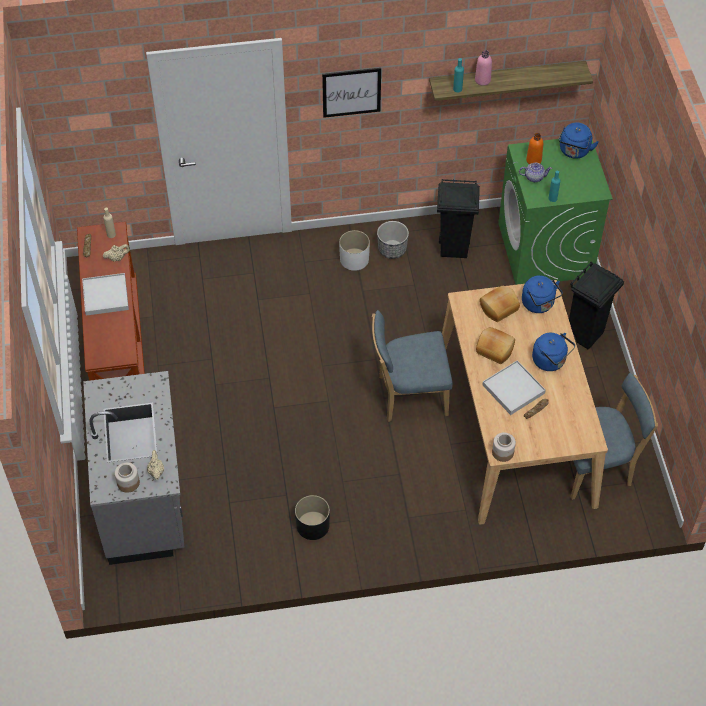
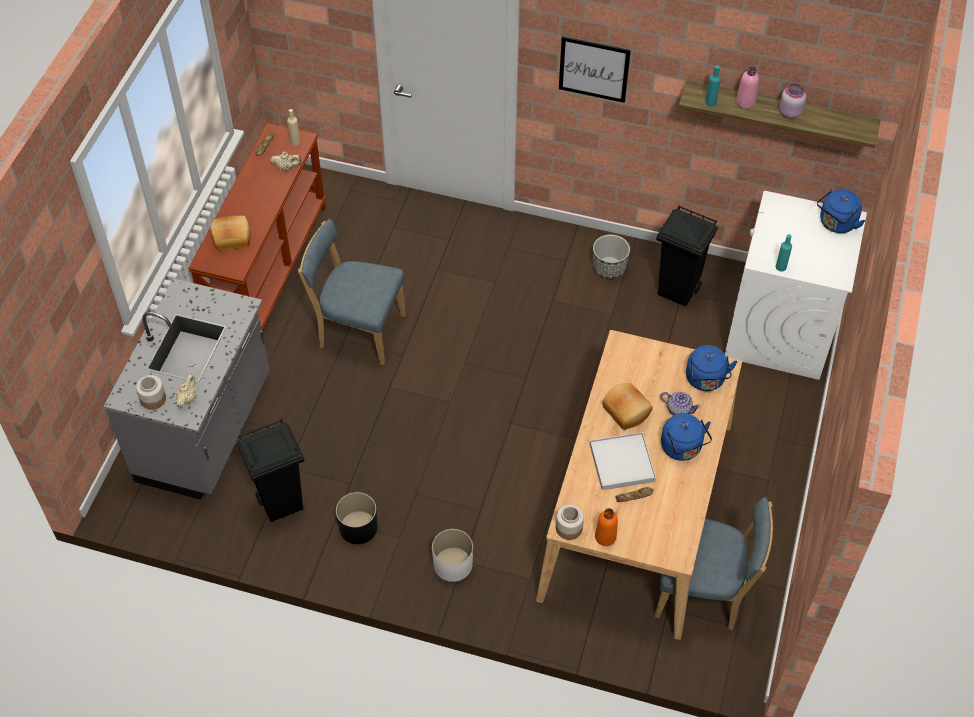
camera: 25 degrees right, 0 degrees up
white tray [82,273,129,316] -> none
white planter [339,230,370,271] -> white planter moved to [432,529,473,582]
blue chair [372,310,453,422] -> blue chair moved to [298,219,406,365]
bread [480,286,520,322] -> bread moved to [210,216,251,251]
green washing machine [498,139,613,285] -> white washing machine [725,191,867,380]
teapot [519,163,552,182] -> teapot moved to [660,391,701,416]
orange bottle [526,133,543,164] -> orange bottle moved to [595,508,618,546]
black trash can [569,261,624,350] -> black trash can moved to [237,419,304,522]
none -> pink jar [779,84,806,119]

